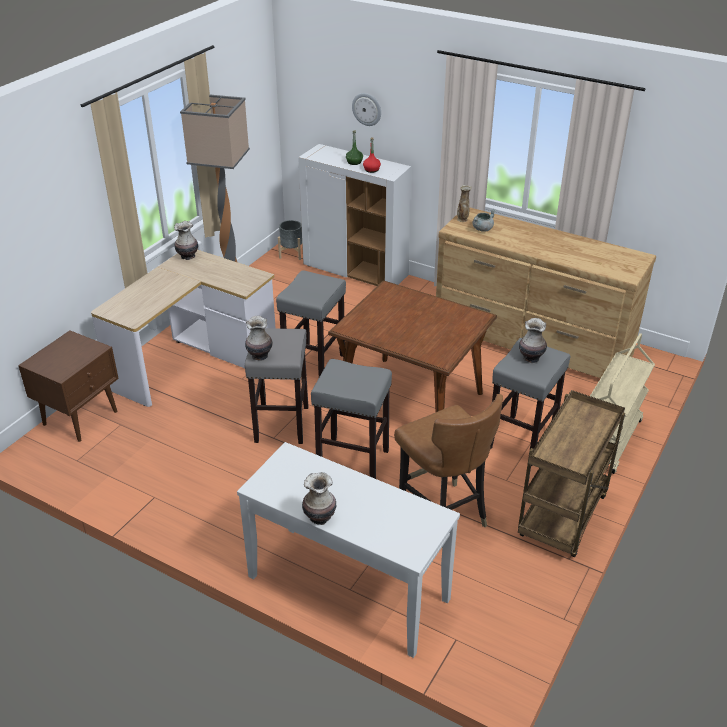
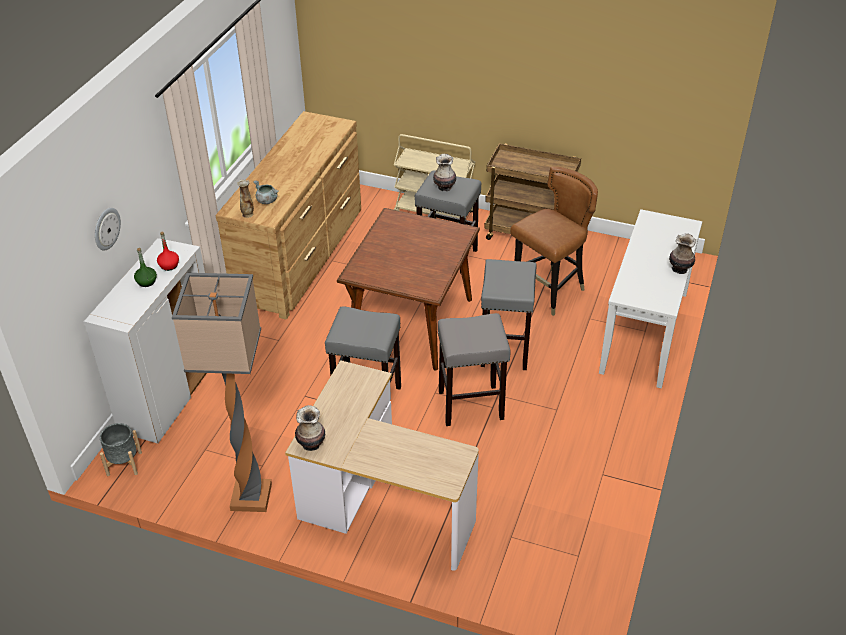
camera: 100 degrees left, 5 degrees up
brown nightstand [18,331,119,442] -> none
vase [245,316,273,361] -> none

